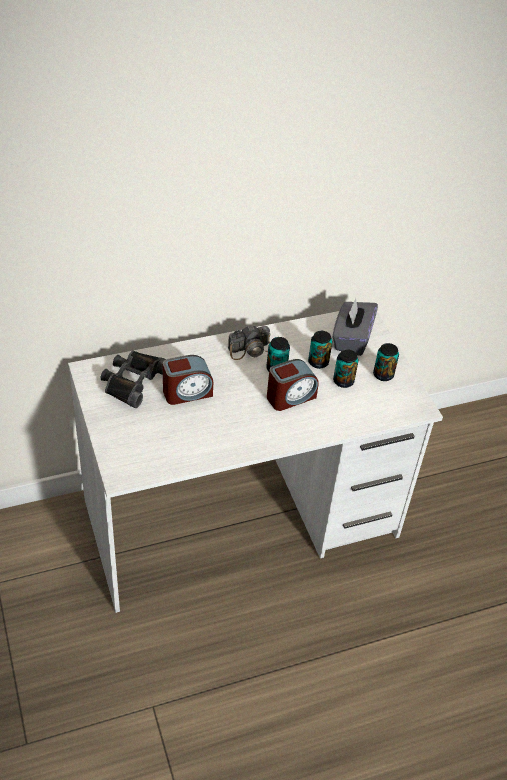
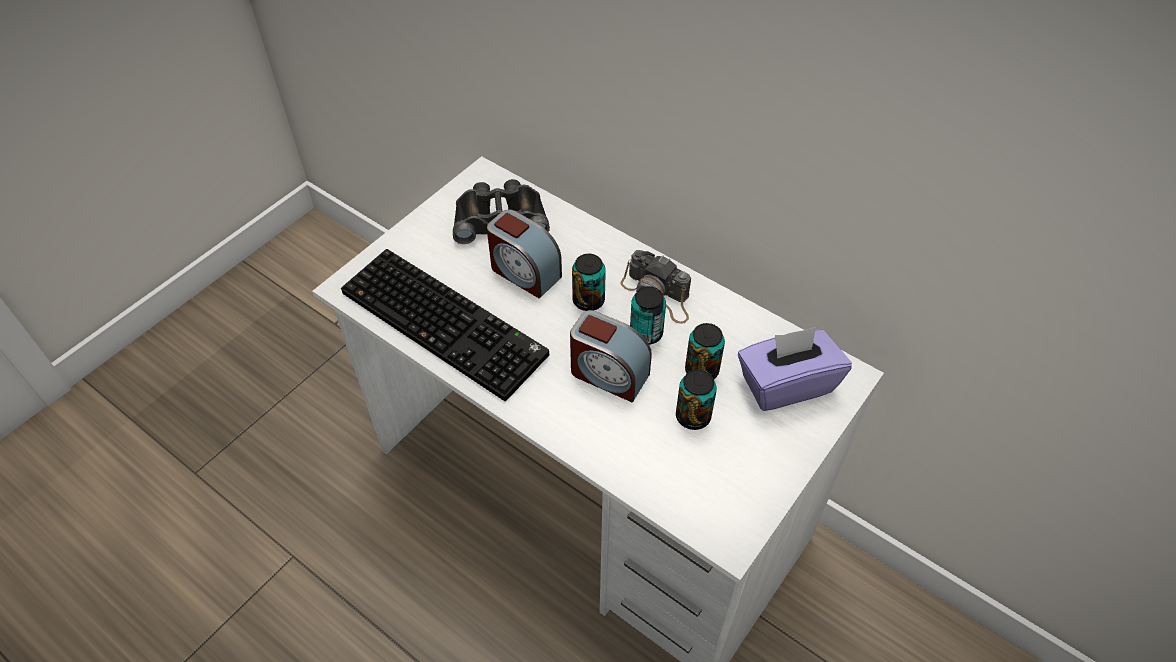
camera: 60 degrees right, 5 degrees up
grey tissue box [332,298,378,356] -> purple tissue box [738,327,852,411]
can [373,343,399,381] -> can moved to [572,254,606,311]
none -> keyboard [341,249,549,401]

